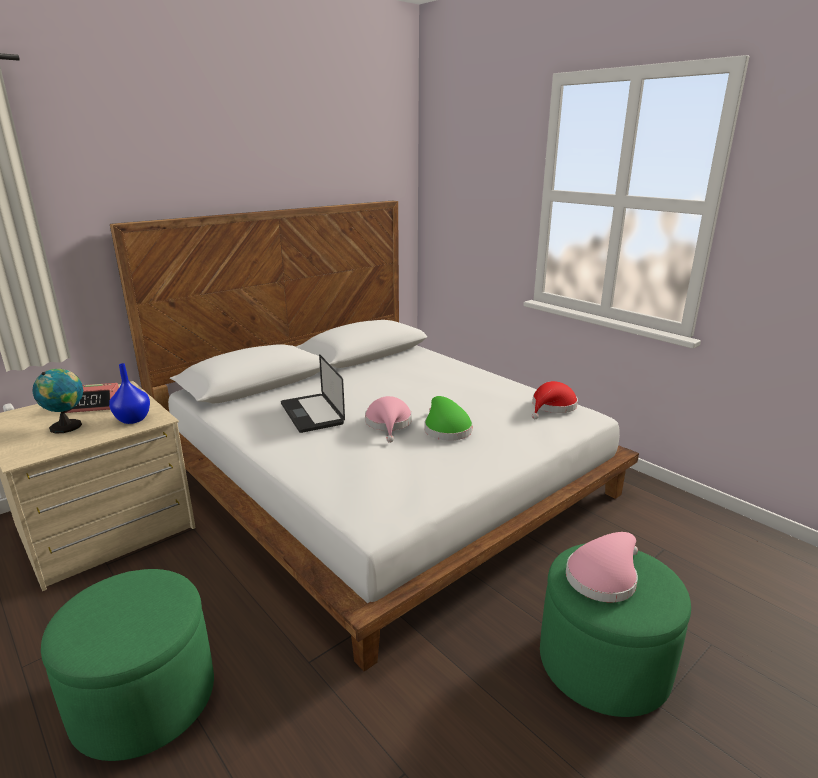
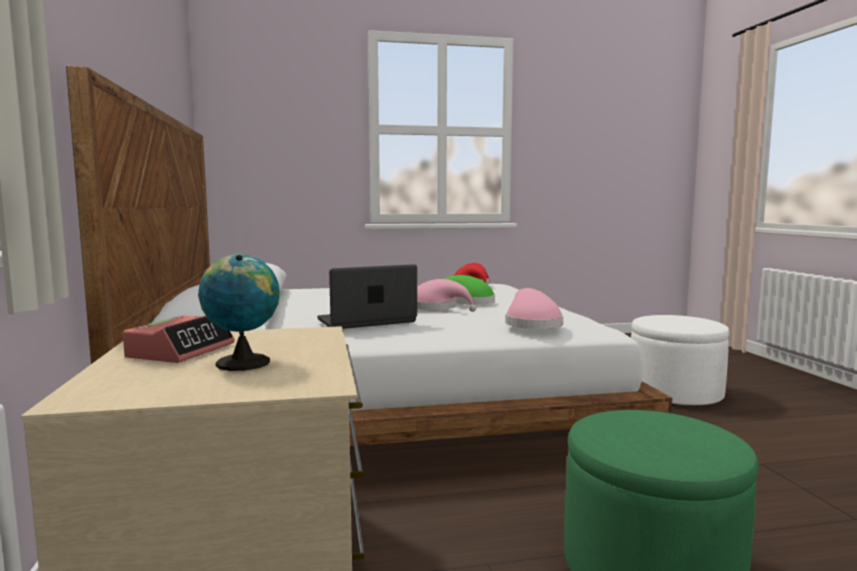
camera: 60 degrees left, 15 degrees down
blue vase [109,363,150,424] -> none
laptop [281,354,345,433] -> laptop turned 150 degrees clockwise [317,264,417,329]
green ottoman [540,543,691,717] -> white ottoman [631,315,730,405]
pink hat [566,532,638,602] -> pink hat moved to [505,288,563,329]

